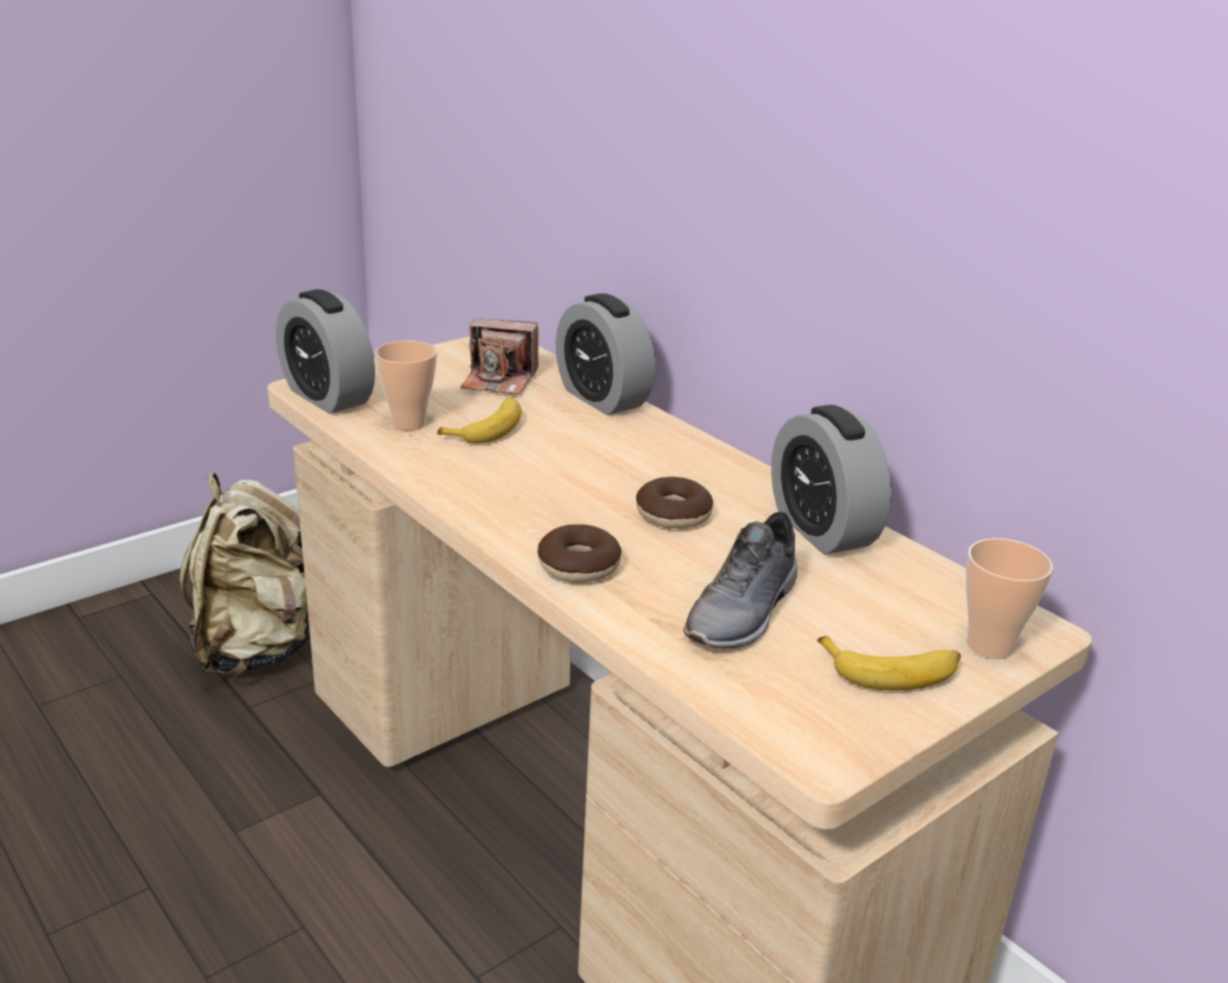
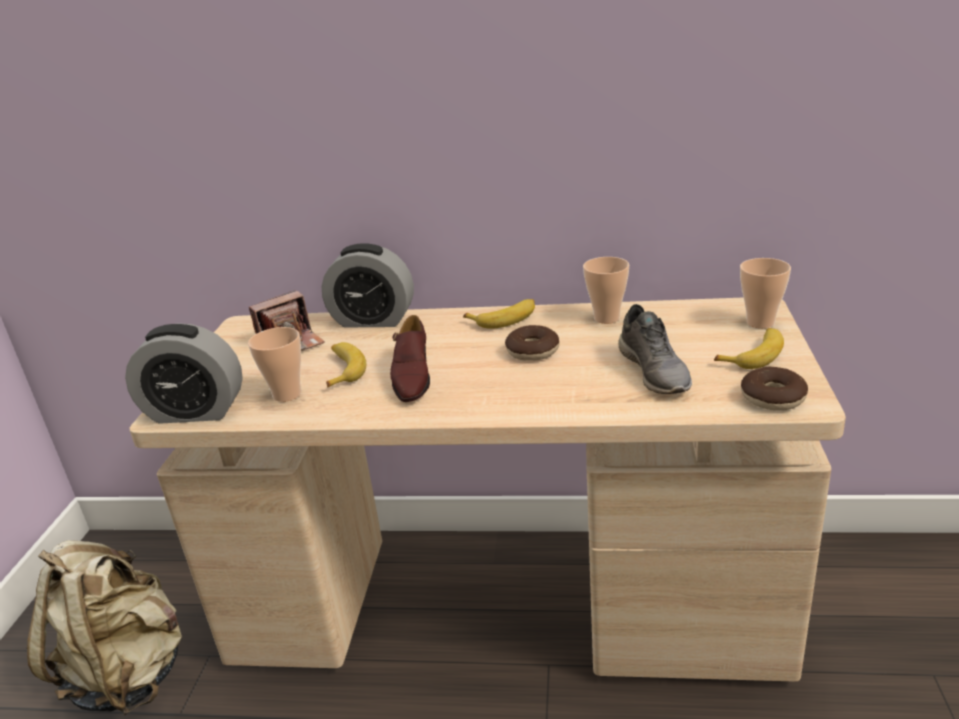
camera: 40 degrees left, 0 degrees up
donut [537,524,621,582] -> donut moved to [741,367,808,411]
alarm clock [771,405,891,555] -> cup [583,257,629,324]
none -> brown shoe [390,315,430,402]
none -> banana [463,299,535,329]

